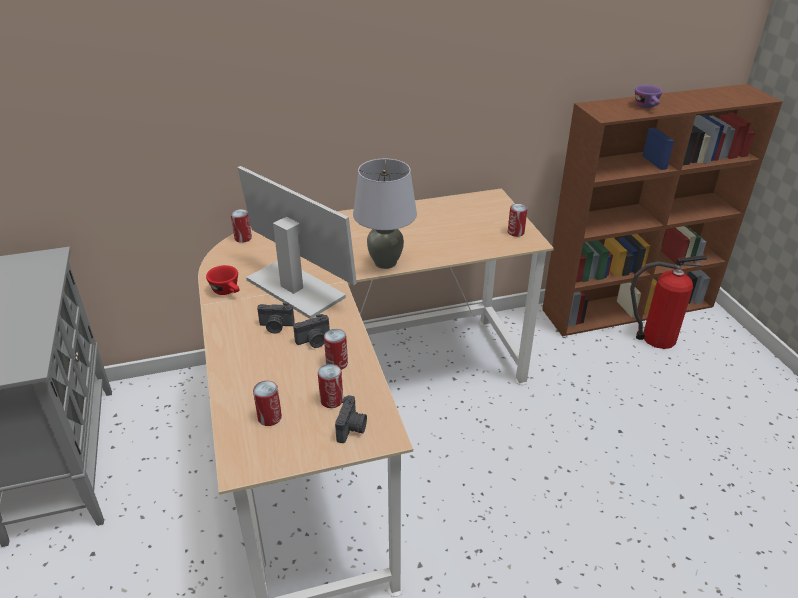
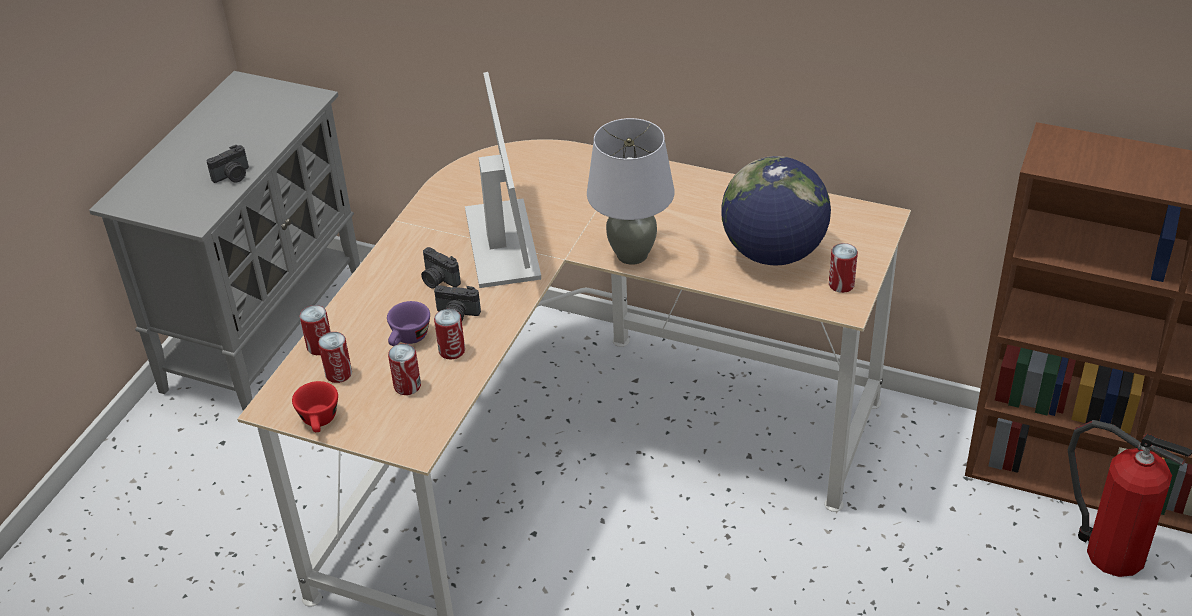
camera: 40 degrees right, 5 degrees up
red cup [206,265,240,295] -> red cup moved to [292,381,338,432]
can [231,209,252,243] -> can moved to [300,305,331,355]
camera [335,395,367,443] -> camera moved to [207,145,249,183]
purple cup [635,85,663,108] -> purple cup moved to [387,301,430,346]
none -> globe [721,156,831,266]

